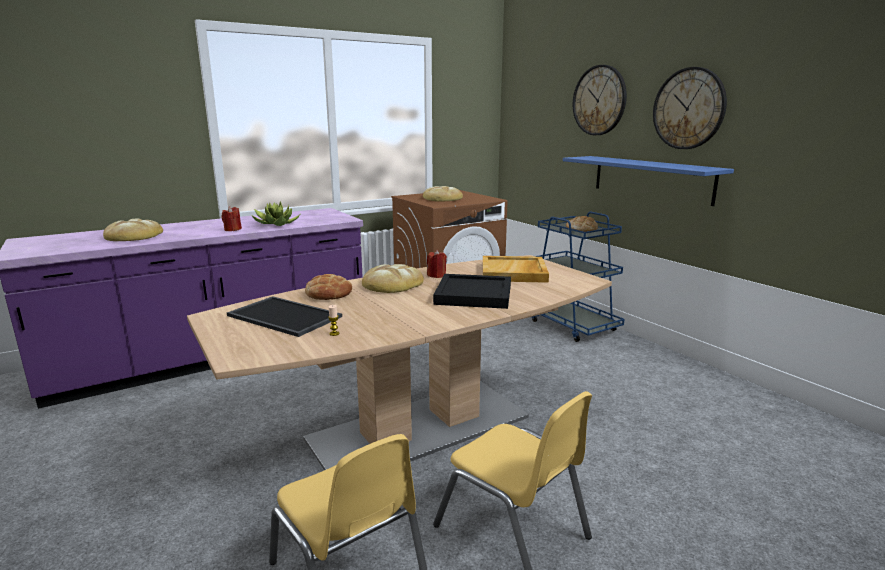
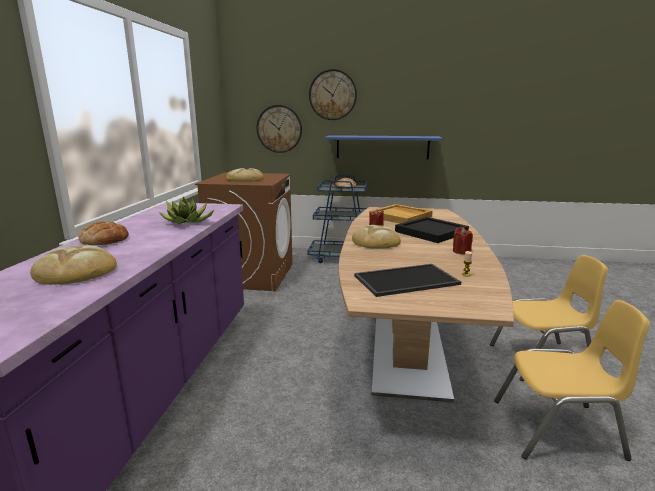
camera: 50 degrees left, 0 degrees up
red candle [221,206,242,231] -> red candle moved to [453,227,473,254]
bread [305,274,352,300] -> bread moved to [78,221,129,245]
wall clock [653,67,727,149] -> wall clock moved to [257,105,302,153]

